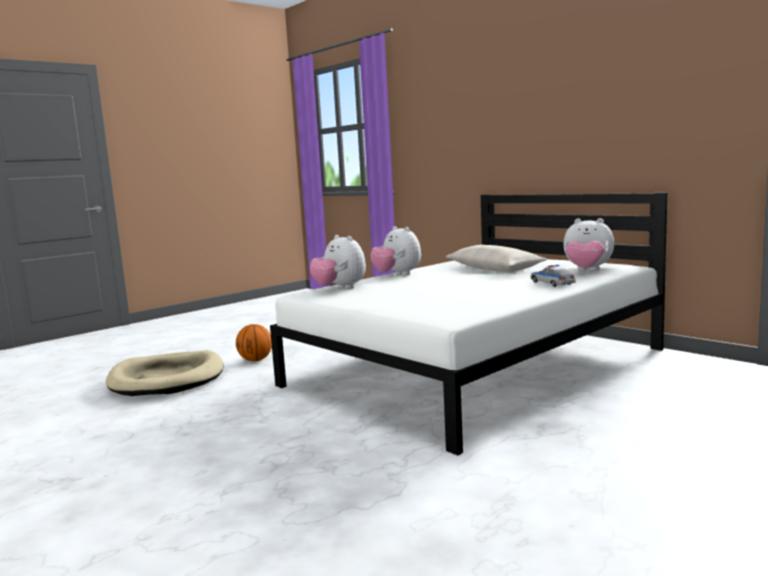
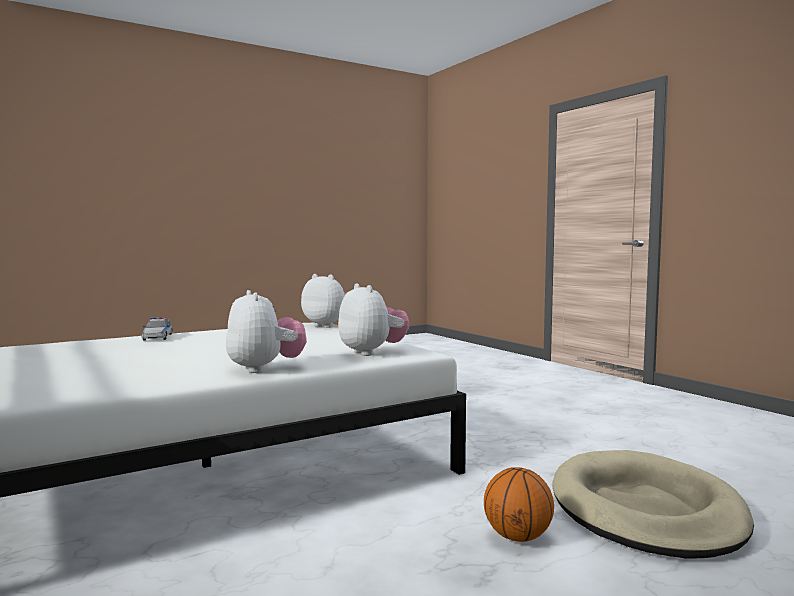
camera: 170 degrees left, 5 degrees down
beige pillow [446,245,547,272] -> none
plush toy [563,218,614,271] -> plush toy moved to [301,274,347,328]

